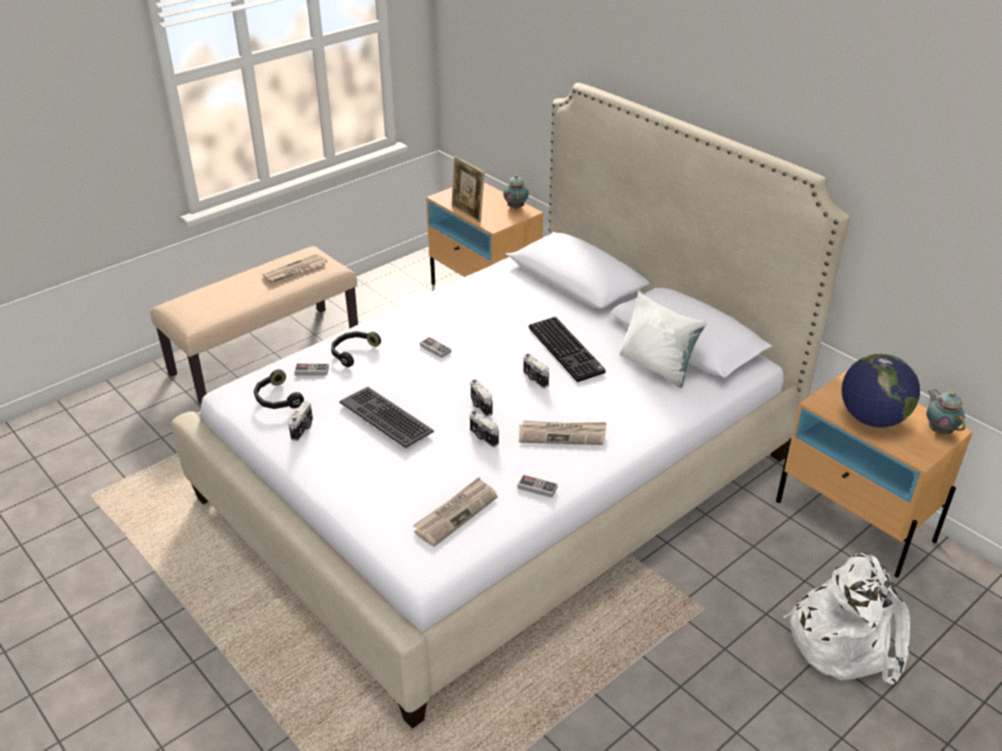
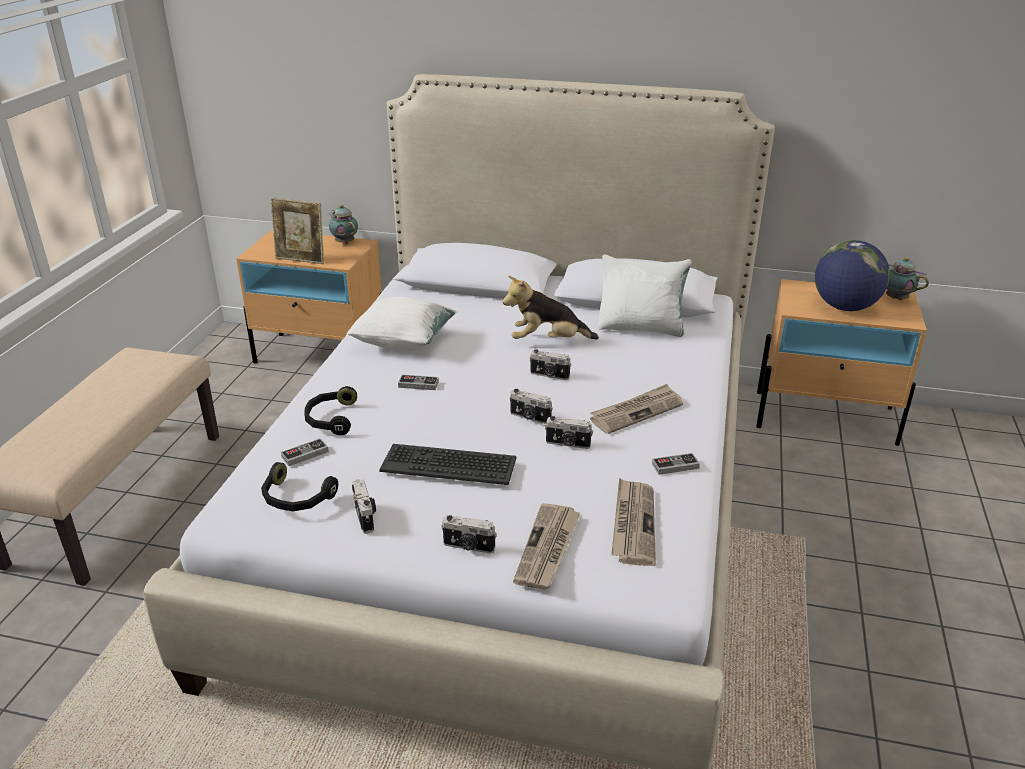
camera: 35 degrees left, 5 degrees down
newspaper [263,253,327,283] -> newspaper moved to [513,503,580,590]
keyboard [529,317,606,382] -> plush toy [503,275,599,339]
white backpack [783,553,910,684] -> none
none -> white pillow [346,297,457,351]
none -> camera [441,515,497,554]

